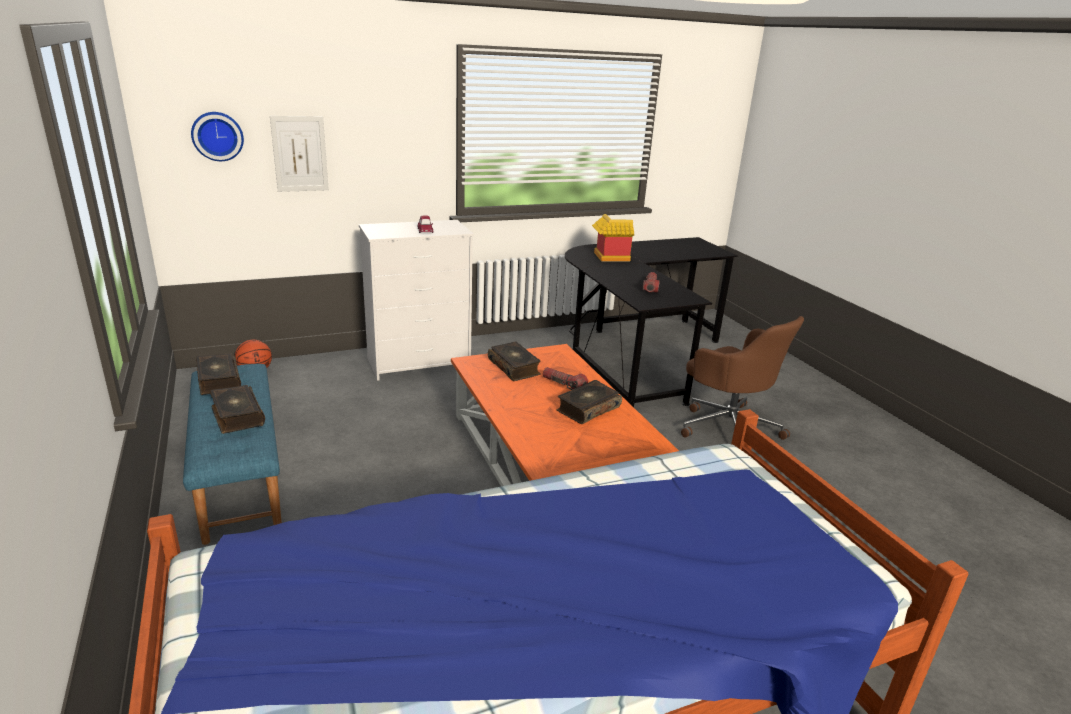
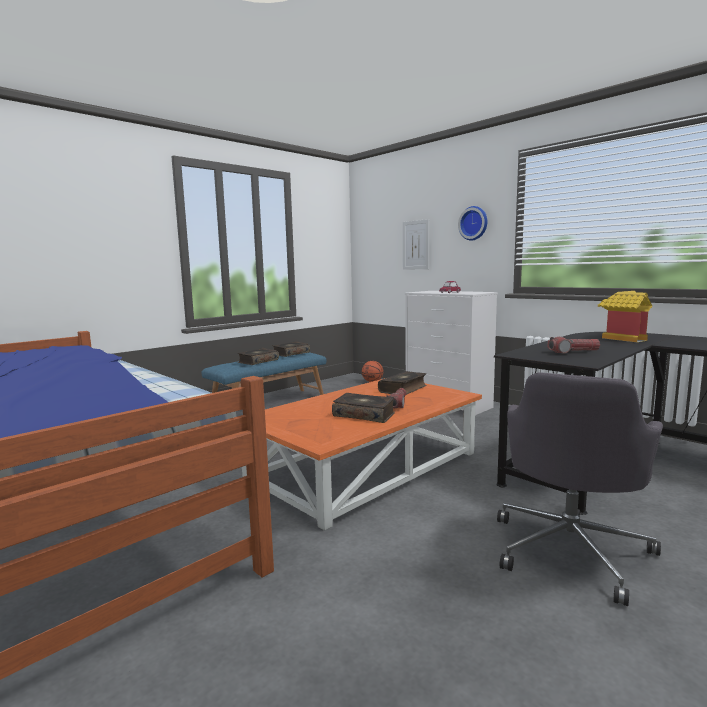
camera: 70 degrees right, 15 degrees down
wall clock [191,112,244,161] -> wall clock moved to [458,206,487,241]
brown office chair [681,316,804,440] -> grey office chair [497,372,663,606]

